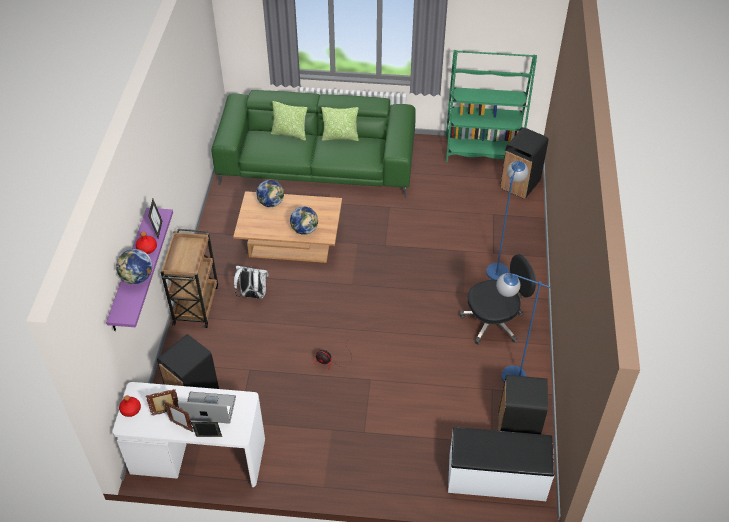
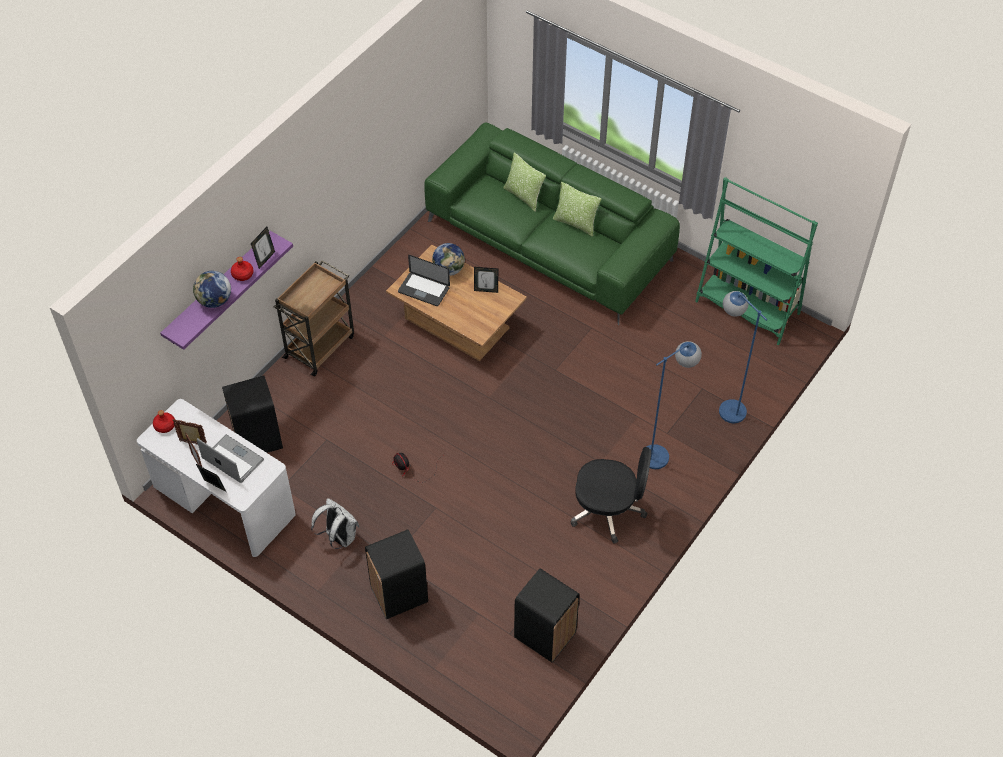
camera: 30 degrees right, 5 degrees up
white backpack [234,266,269,299] -> white backpack moved to [311,498,359,549]
globe [290,206,318,235] -> none
white bench [448,427,554,501] -> none
blue floor lamp [496,273,550,383] -> blue floor lamp moved to [719,291,767,423]
black trash can [500,127,548,199] -> black trash can moved to [365,529,428,619]
none -> laptop [398,255,450,306]
none -> picture frame [474,267,498,293]

